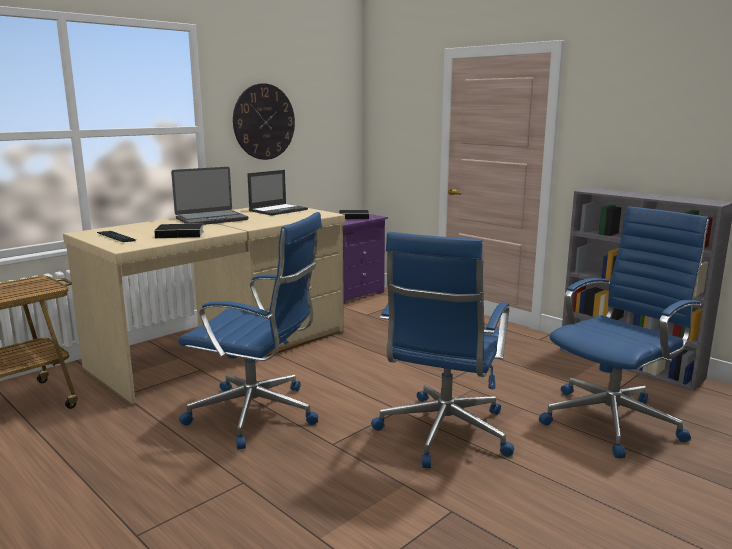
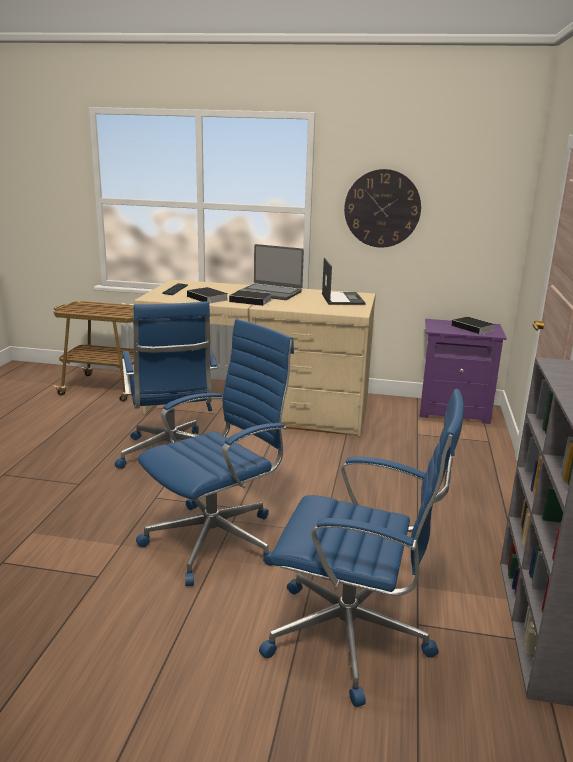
camera: 55 degrees right, 5 degrees up
laptop [247,170,308,216] -> laptop turned 105 degrees counterclockwise [322,258,366,305]
blue office chair [371,232,514,468] -> blue office chair turned 150 degrees clockwise [136,319,294,586]
none -> book [229,290,271,306]

